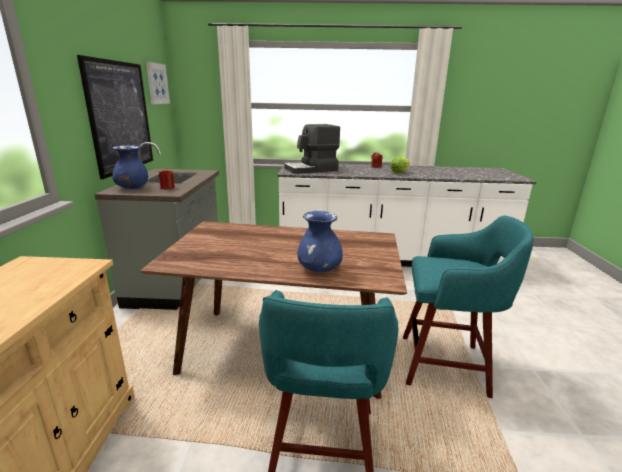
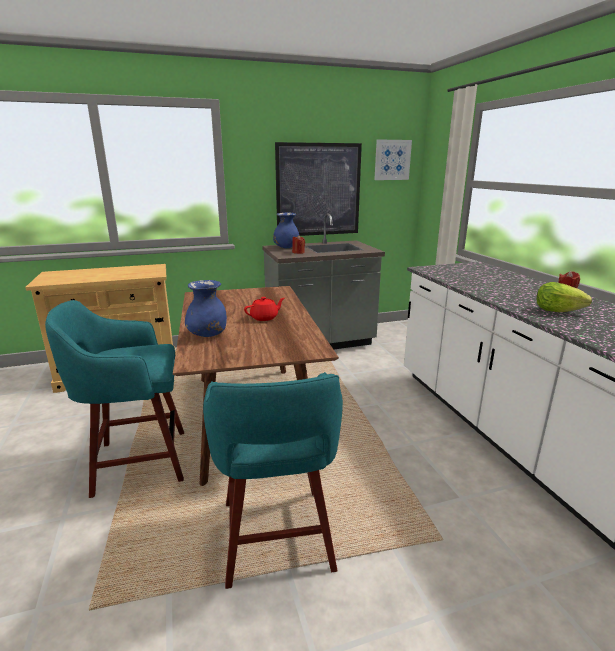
camera: 70 degrees right, 0 degrees up
coffee machine [284,124,340,174] -> none
none -> red teapot [244,297,284,321]

